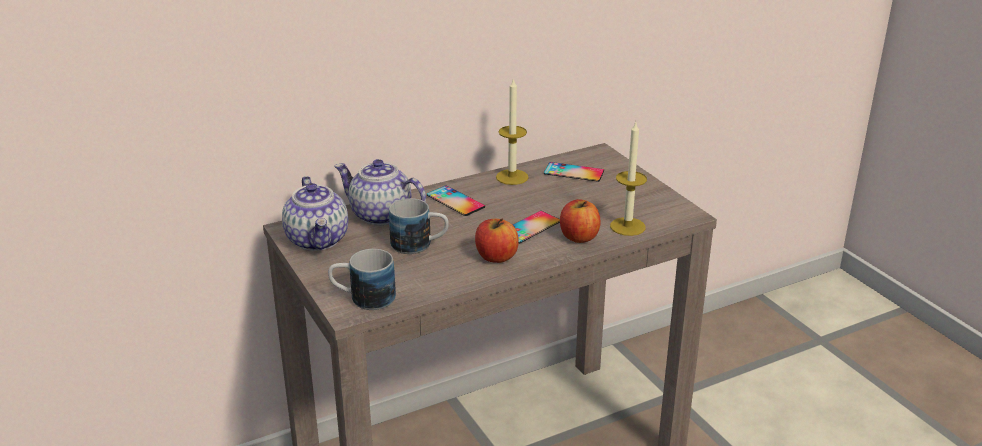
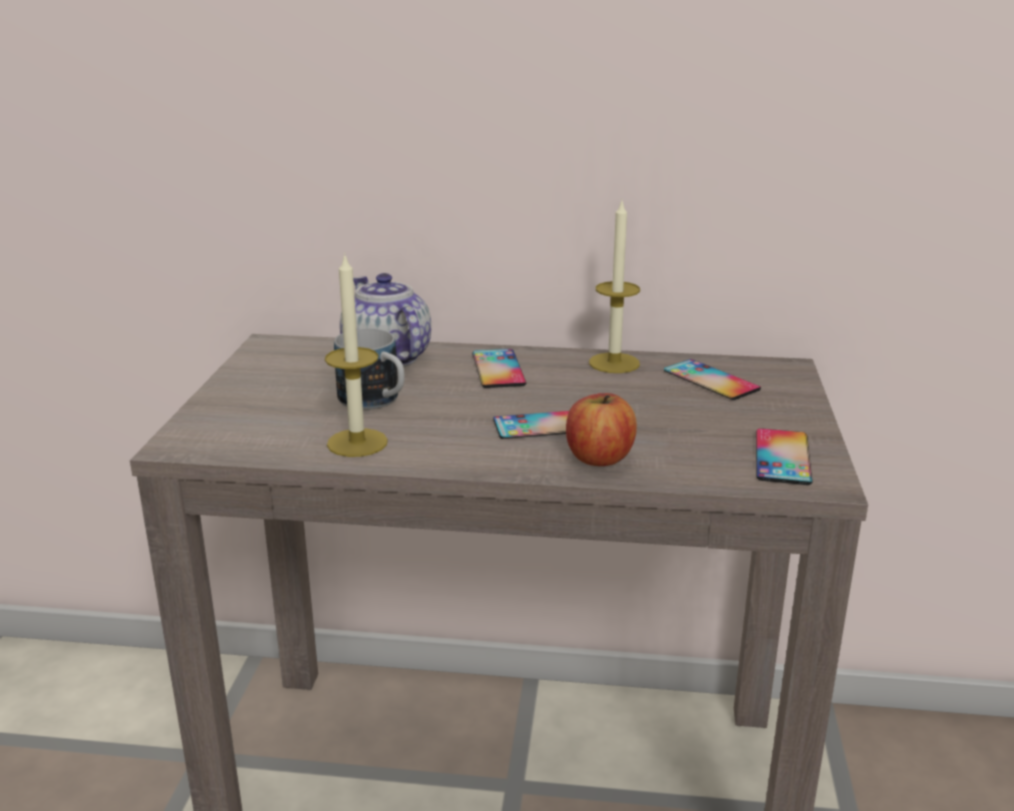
camera: 35 degrees right, 5 degrees down
teapot [282,176,348,251] -> none
mug [328,249,396,310] -> none
apple [475,219,519,263] -> none
candle [610,122,647,236] -> candle moved to [325,252,388,457]
none -> phone [756,428,813,485]

